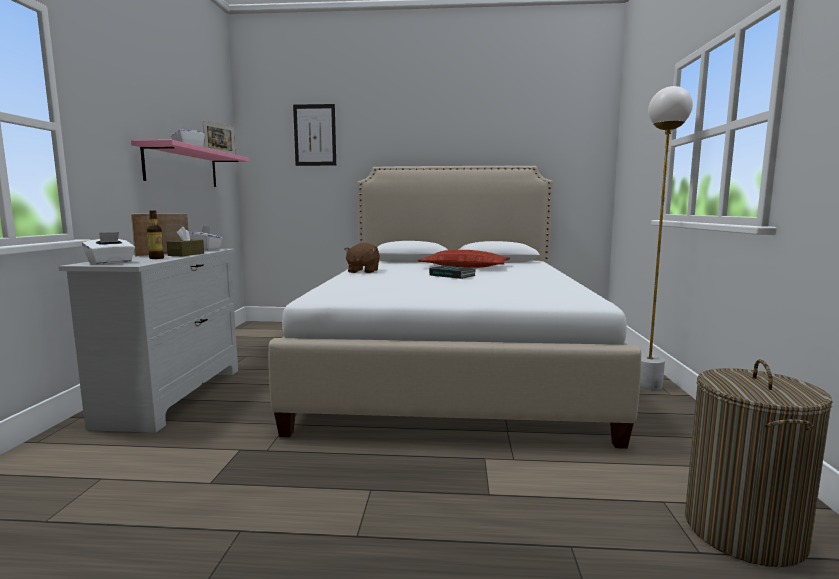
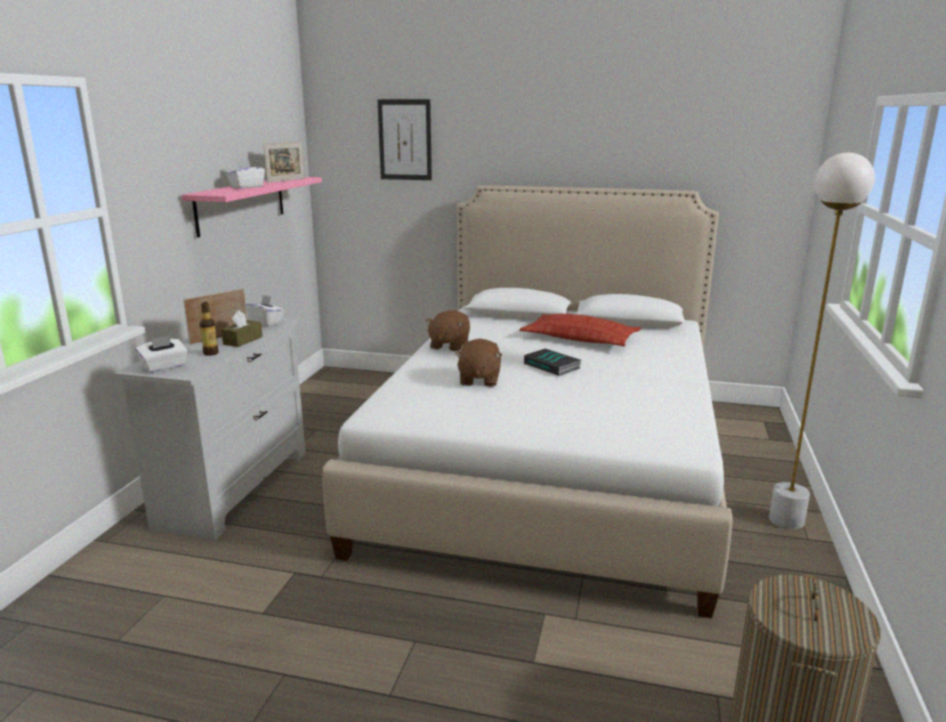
camera: 10 degrees right, 10 degrees up
none -> brown plush toy [455,339,502,387]

